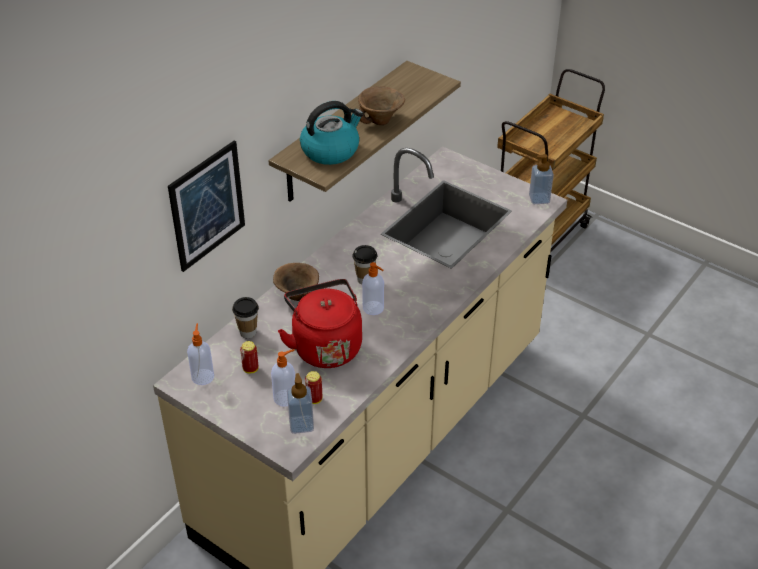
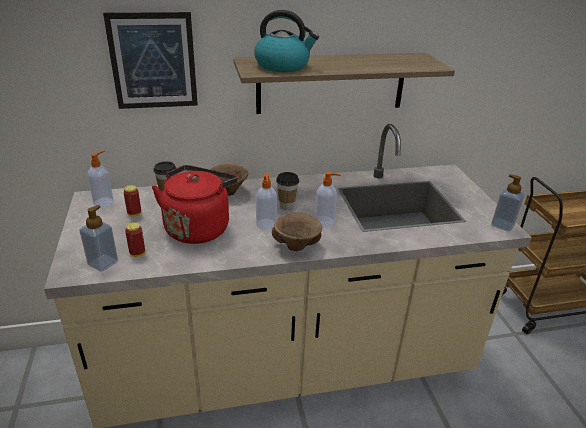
camera: 40 degrees right, 10 degrees down
soap dispenser [271,349,295,407] -> soap dispenser moved to [315,172,341,227]
brown bowl [358,86,405,125] -> brown bowl moved to [272,212,322,251]

